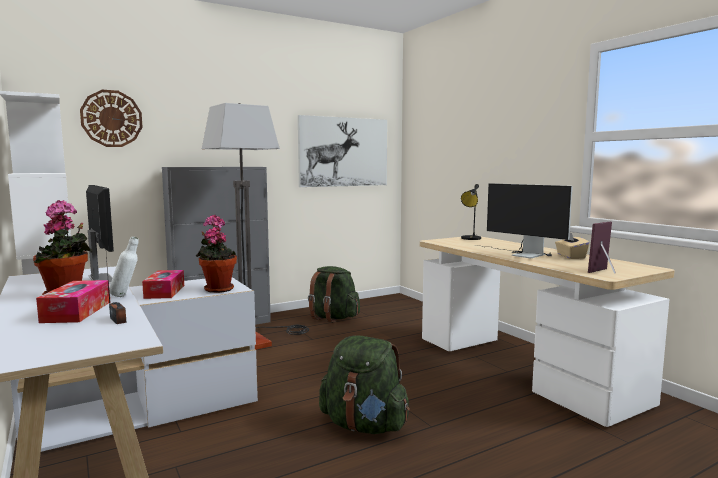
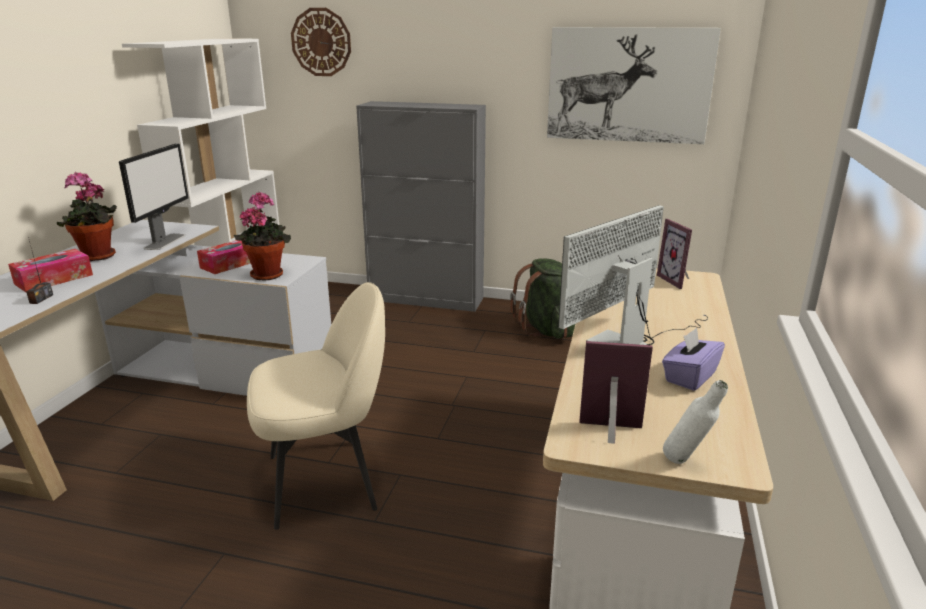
camera: 45 degrees right, 15 degrees up
white bottle [109,237,139,297] -> white bottle moved to [663,380,728,464]
floor lamp [202,103,309,350] -> none
green backpack [319,335,410,434] -> beige chair [247,282,385,530]
black table lamp [461,184,481,240] -> picture frame [657,219,692,289]
monitor [475,183,573,258] -> monitor turned 45 degrees clockwise [558,205,708,345]
beige tissue box [555,233,590,259] -> purple tissue box [662,328,725,391]

